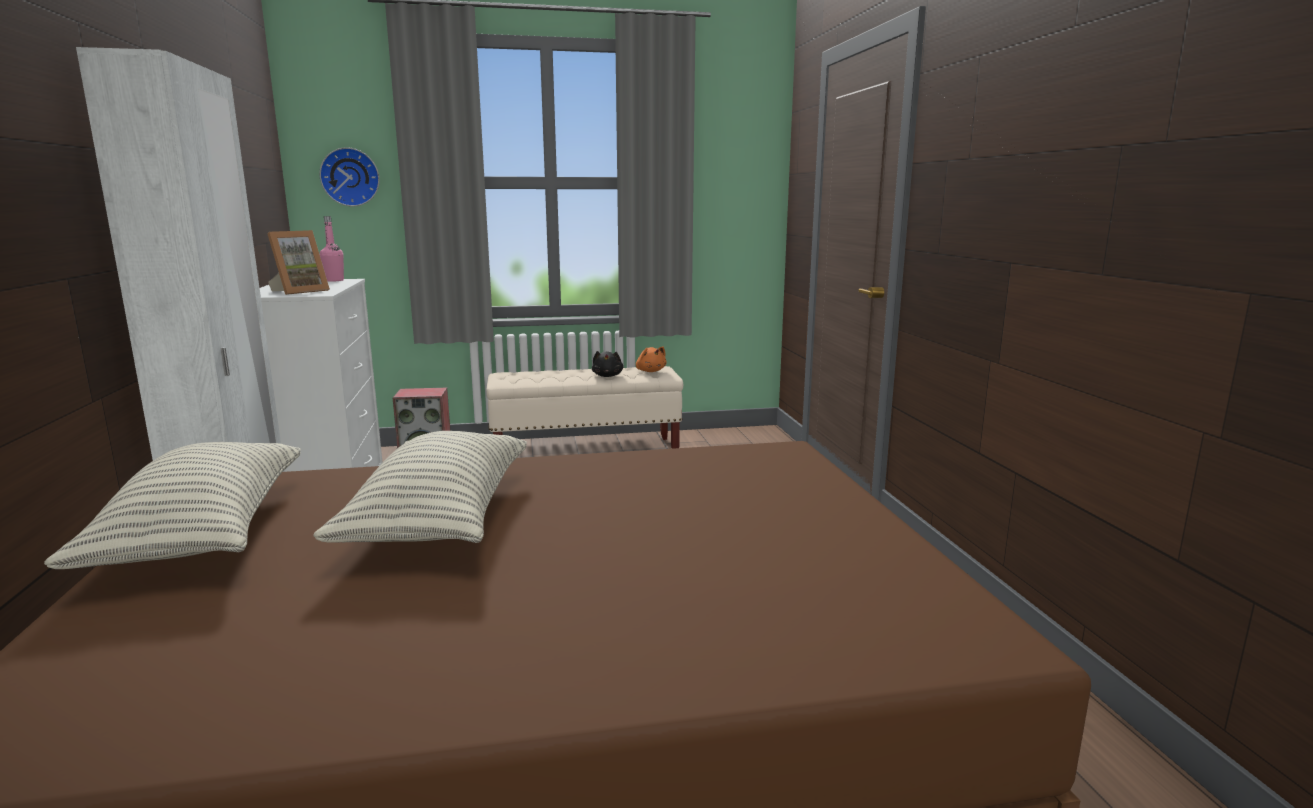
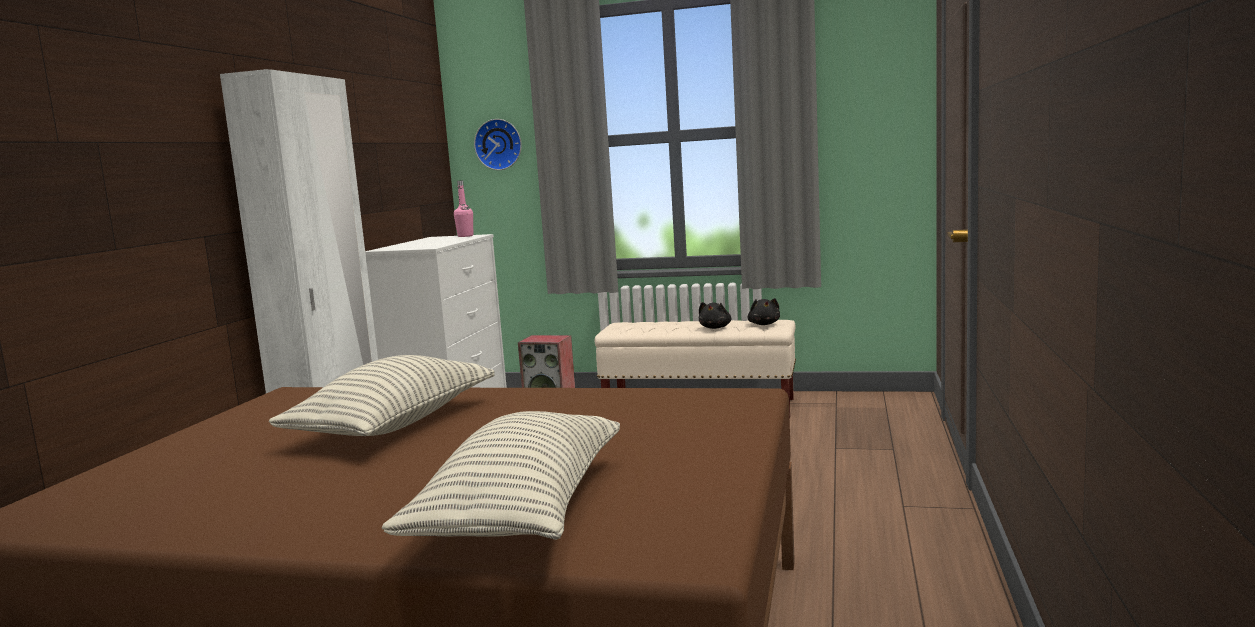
camera: 25 degrees right, 5 degrees down
pillow [44,442,301,569] -> pillow moved to [382,411,620,540]
picture frame [267,230,330,295] -> none
orange plush toy [636,346,666,372] -> black plush toy [747,298,780,325]

